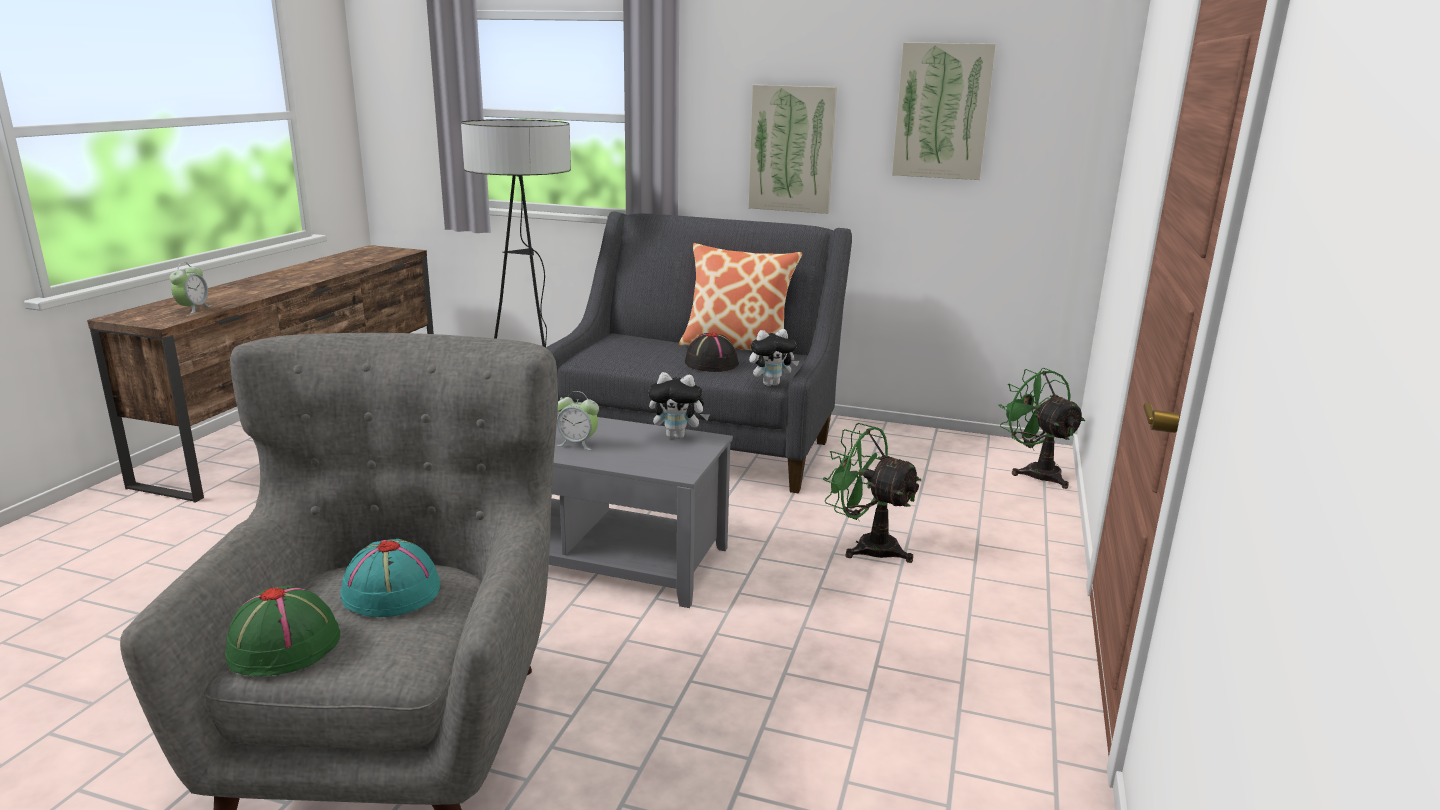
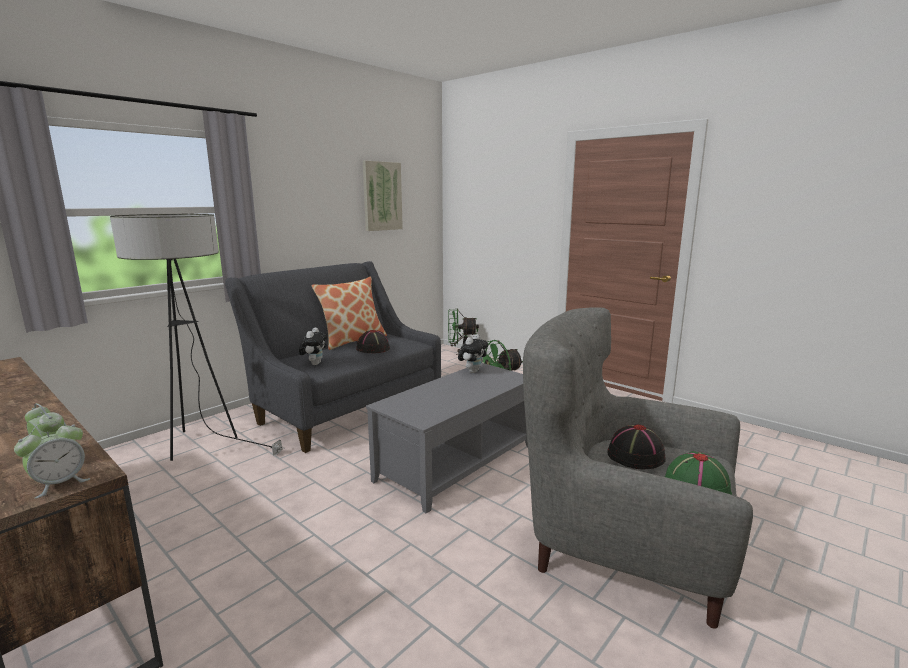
camera: 65 degrees left, 5 degrees down
turquoise hat [340,539,440,617] -> black hat [608,424,666,470]
alarm clock [557,391,599,450] -> alarm clock moved to [14,421,91,499]
picture [748,85,837,214] -> none
plush toy [749,329,799,386] -> plush toy moved to [299,327,327,365]

